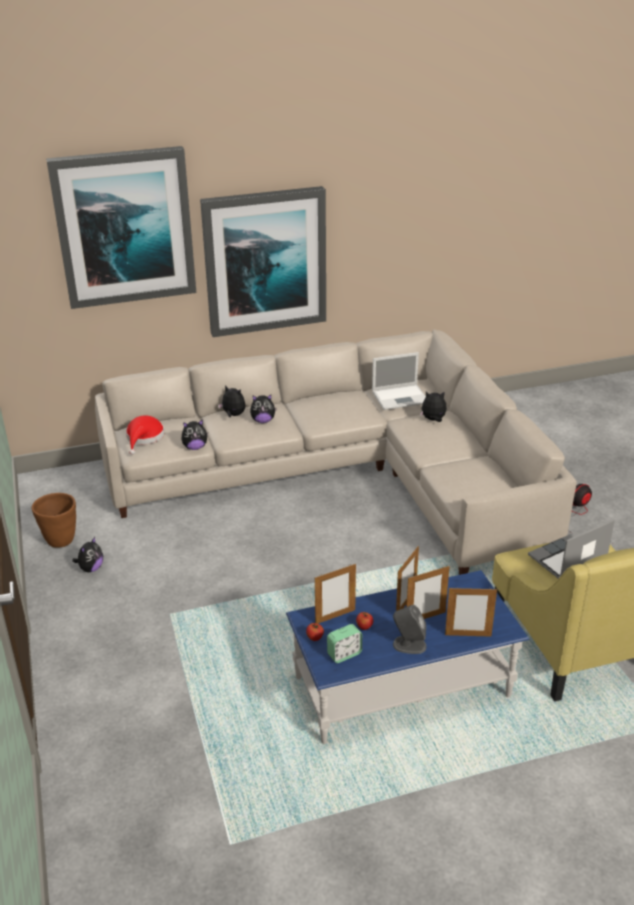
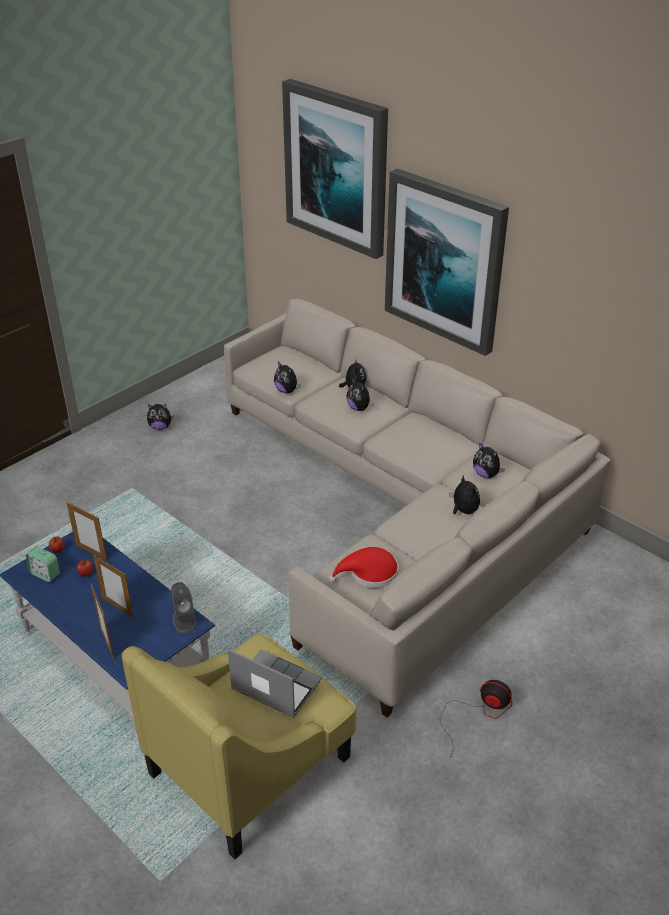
camera: 60 degrees right, 5 degrees up
brown planter [32,493,76,548] -> none
red hat [126,415,164,455] -> red hat moved to [329,547,398,588]
laptop [372,352,426,410] -> plush toy [473,443,505,478]
grey speaker [393,605,426,654] -> grey speaker moved to [171,582,197,633]
picture frame [396,546,419,611] -> none

